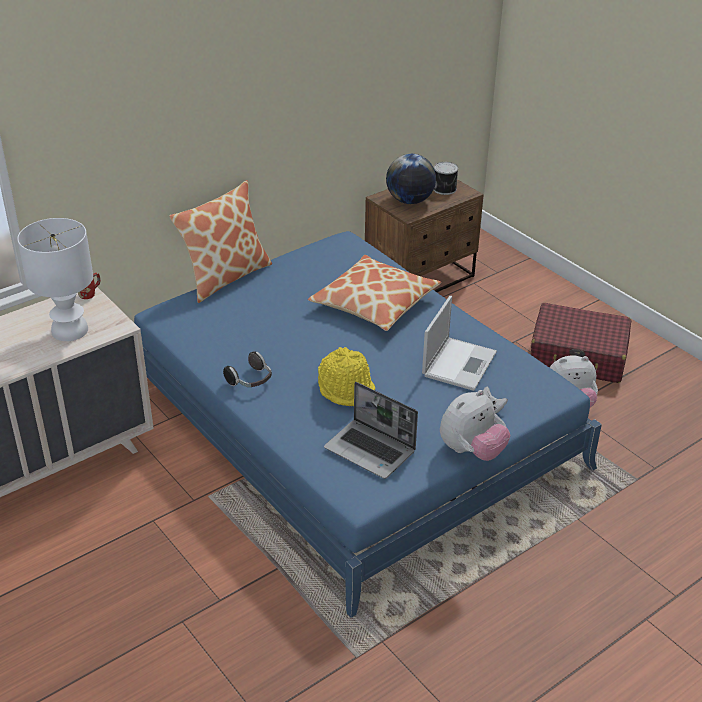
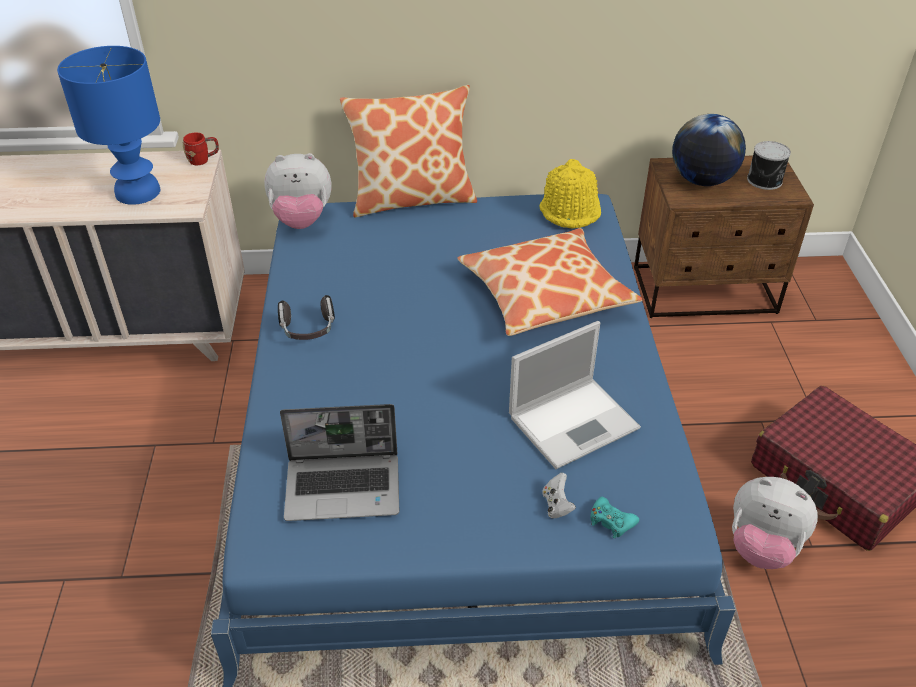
camera: 35 degrees right, 5 degrees up
white table lamp [17,218,93,341] -> blue table lamp [57,46,160,205]
yellow hat [318,347,375,407] -> yellow hat moved to [540,159,601,229]
laptop [324,382,418,479] -> laptop turned 75 degrees counterclockwise [280,404,399,521]
plush toy [440,390,510,461] -> plush toy moved to [264,153,332,229]
none -> turquoise game controller [590,497,639,538]

